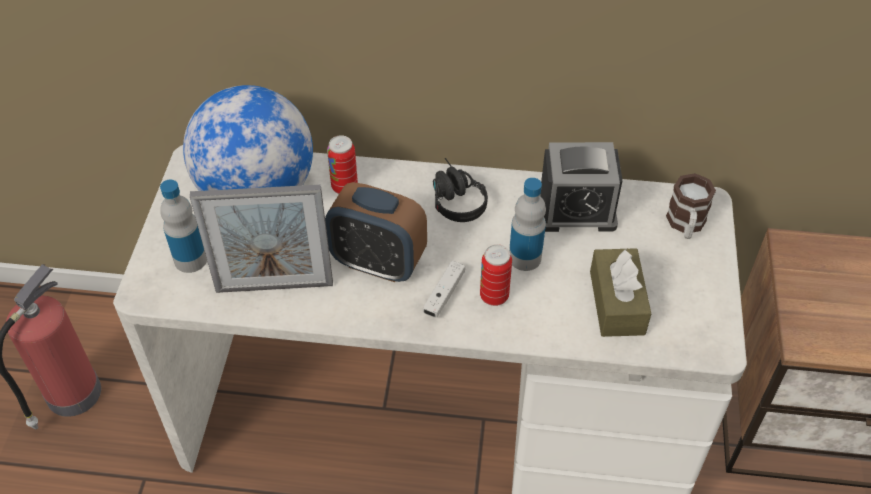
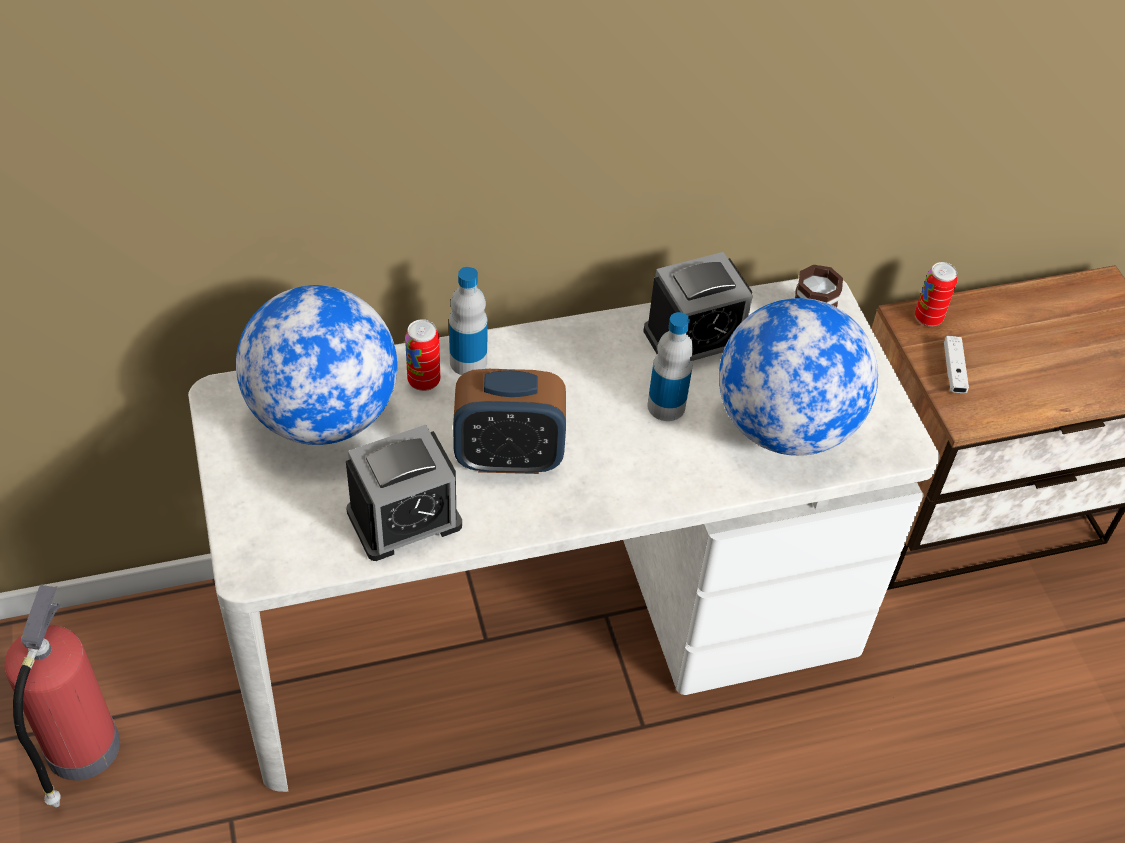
camera: 25 degrees left, 0 degrees up
bottle [160,180,207,273] -> bottle moved to [449,267,488,375]
picture frame [190,185,333,293] -> alarm clock [346,425,462,561]
white game controller [423,261,465,318] -> white game controller moved to [944,336,969,393]
black headphones [433,158,488,222] -> none
can [480,244,512,306] -> can moved to [915,262,957,326]
brown tissue box [590,248,651,337] -> globe [719,298,878,456]

